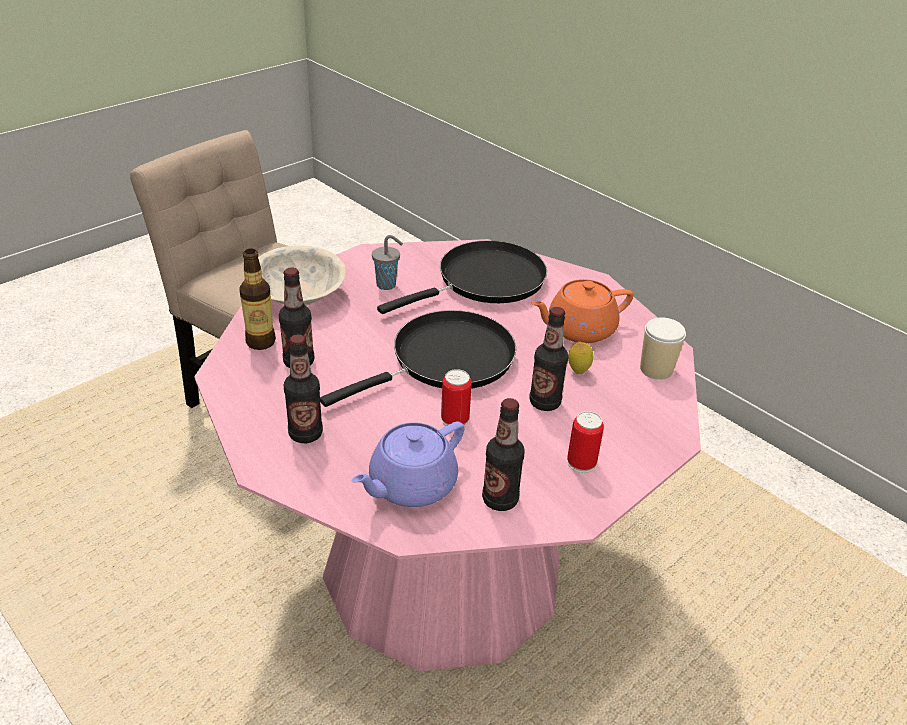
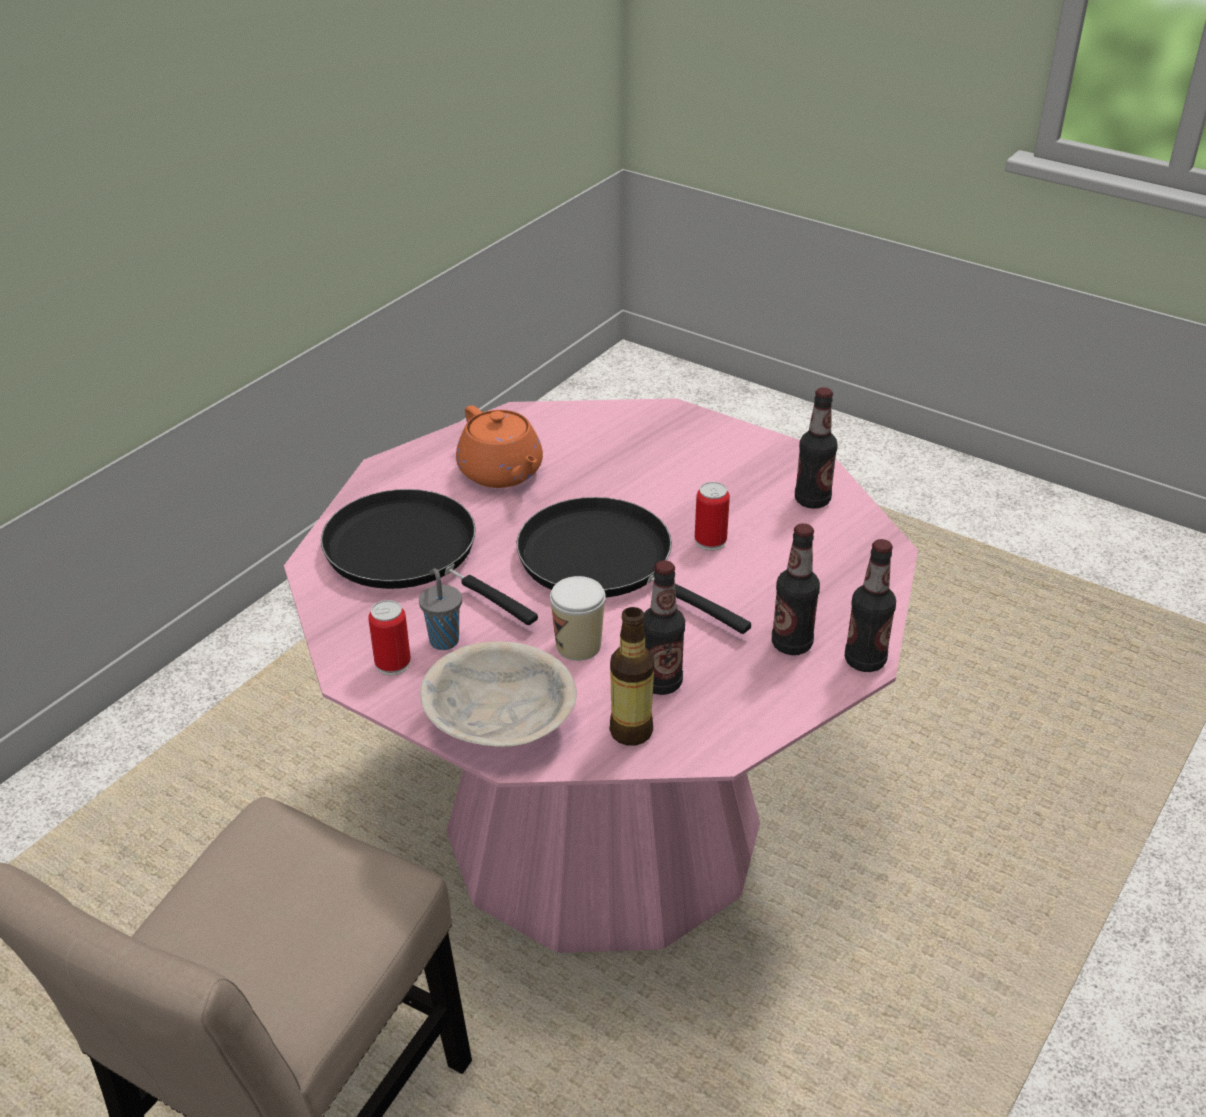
camera: 100 degrees left, 0 degrees up
purple teapot [352,422,464,507] -> none
bottle [529,307,568,411] -> bottle moved to [845,539,896,672]
can [567,411,604,473] -> can moved to [368,600,411,675]
lemon [568,342,593,374] -> none
cup [640,317,686,380] -> cup moved to [550,576,606,661]

